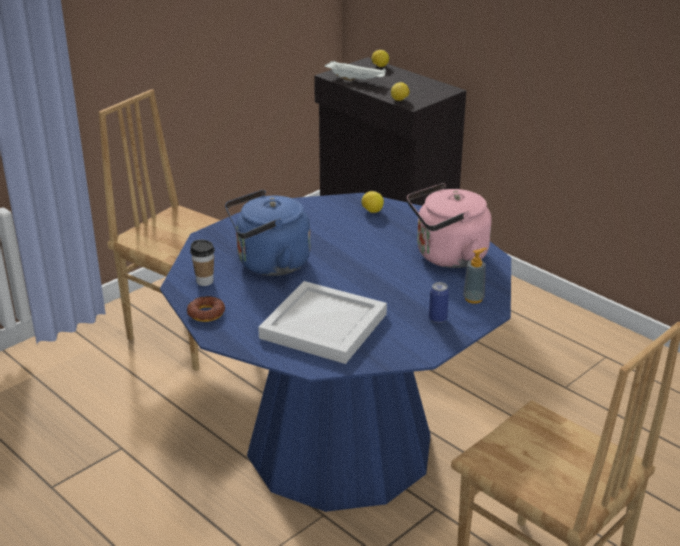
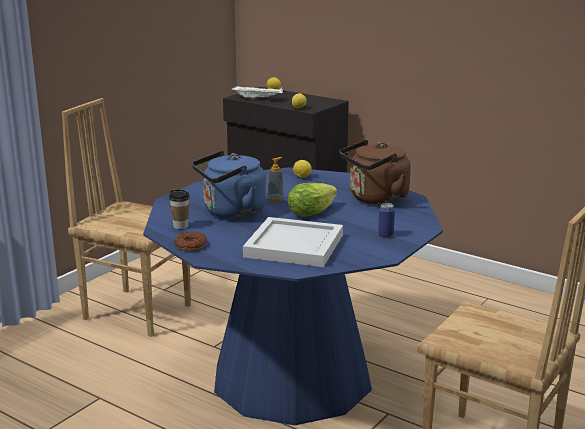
camera: 10 degrees left, 10 degrees down
pink kettle [407,183,492,268] -> brown kettle [339,140,411,205]
soap dispenser [463,248,487,304] -> soap dispenser moved to [267,157,284,202]
none -> lettuce [288,183,337,217]

